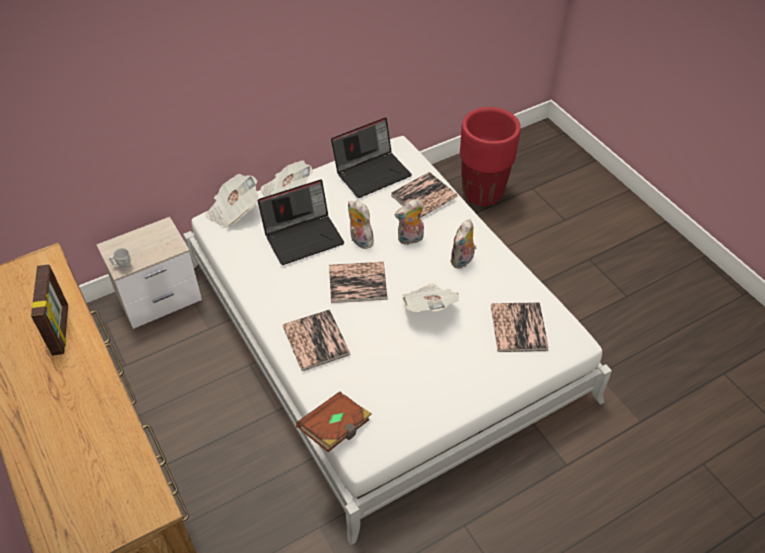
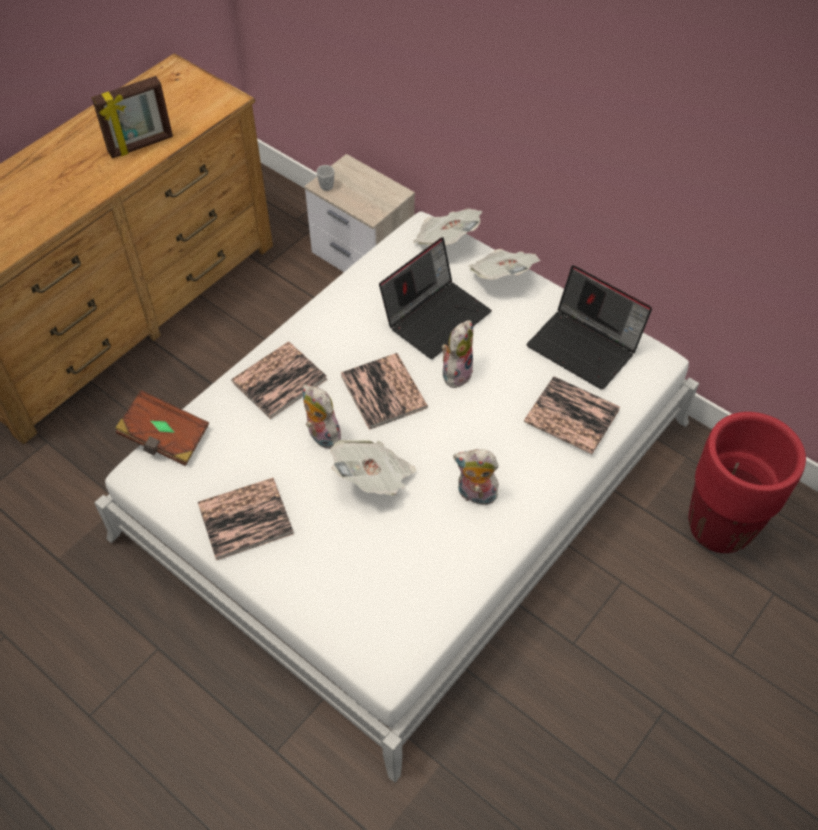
camera: 70 degrees right, 5 degrees up
laptop [257,180,344,265] -> laptop turned 90 degrees counterclockwise [379,237,492,359]
plush toy [395,199,424,245] -> plush toy moved to [302,384,341,449]
book [491,302,549,352] -> book moved to [198,478,294,560]

